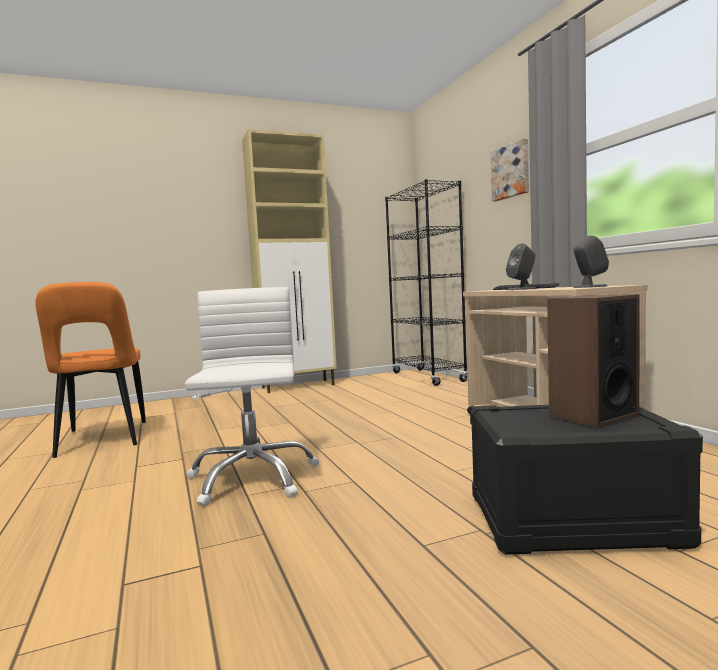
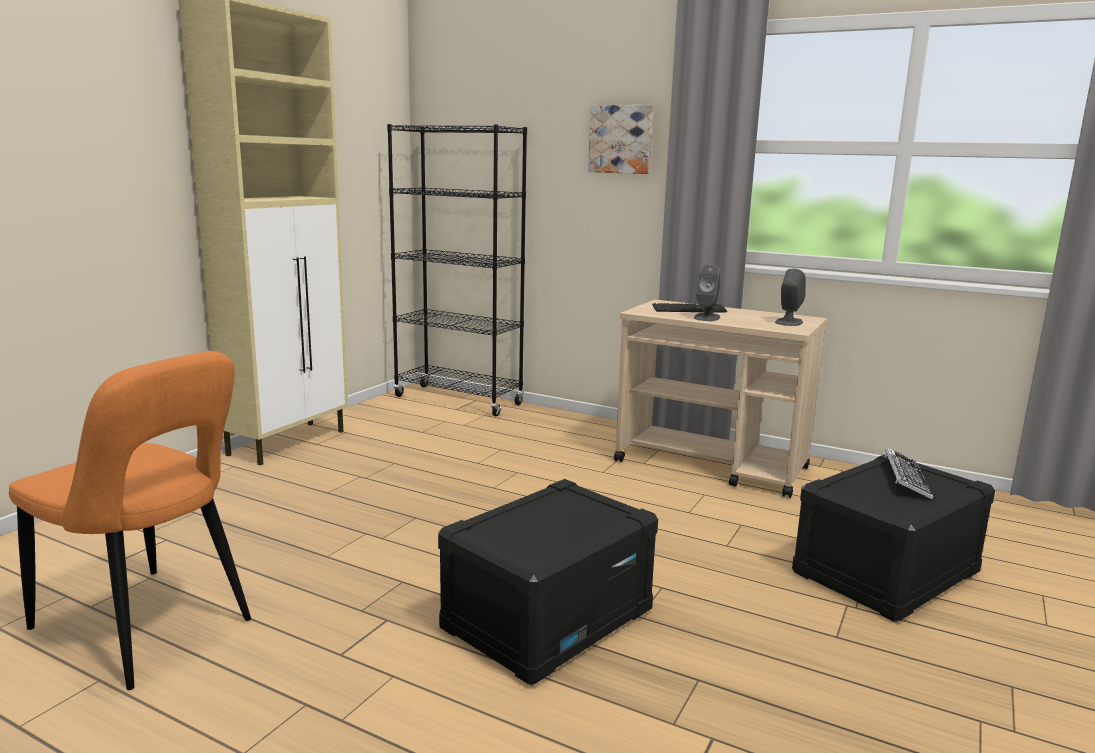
camera: 40 degrees left, 10 degrees up
white office chair [185,287,319,506] -> black storage box [438,479,658,686]
speaker [547,294,640,428] -> keyboard [884,447,933,500]

